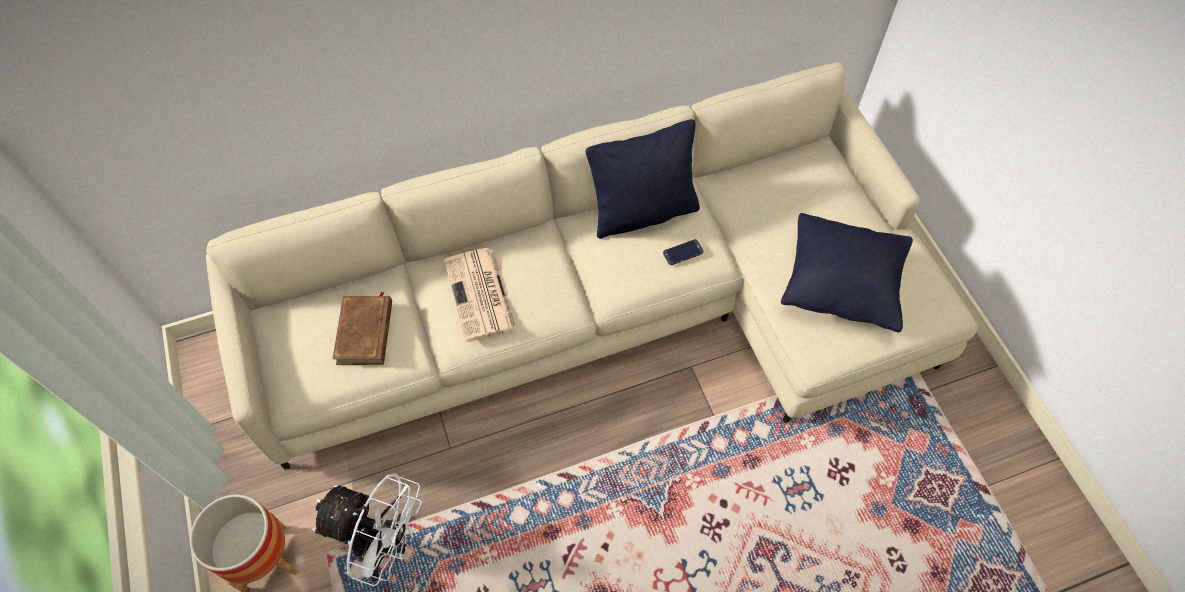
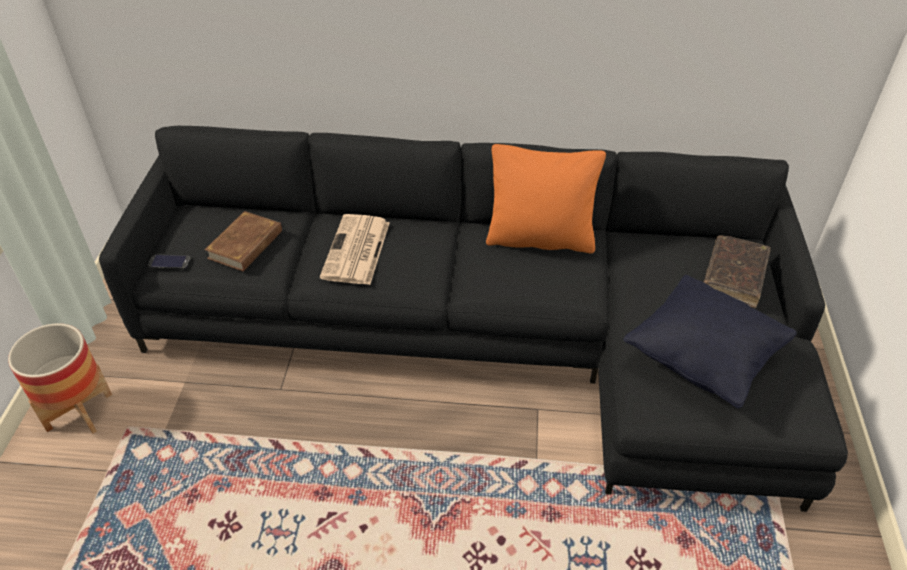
camera: 25 degrees right, 15 degrees down
beige sofa [206,62,977,470] -> black sofa [99,126,848,512]
white fan [312,473,422,586] -> none
black pillow [586,119,700,239] -> orange pillow [486,144,606,254]
phone [663,239,704,265] -> phone moved to [148,255,190,269]
none -> brown book [704,235,771,308]

